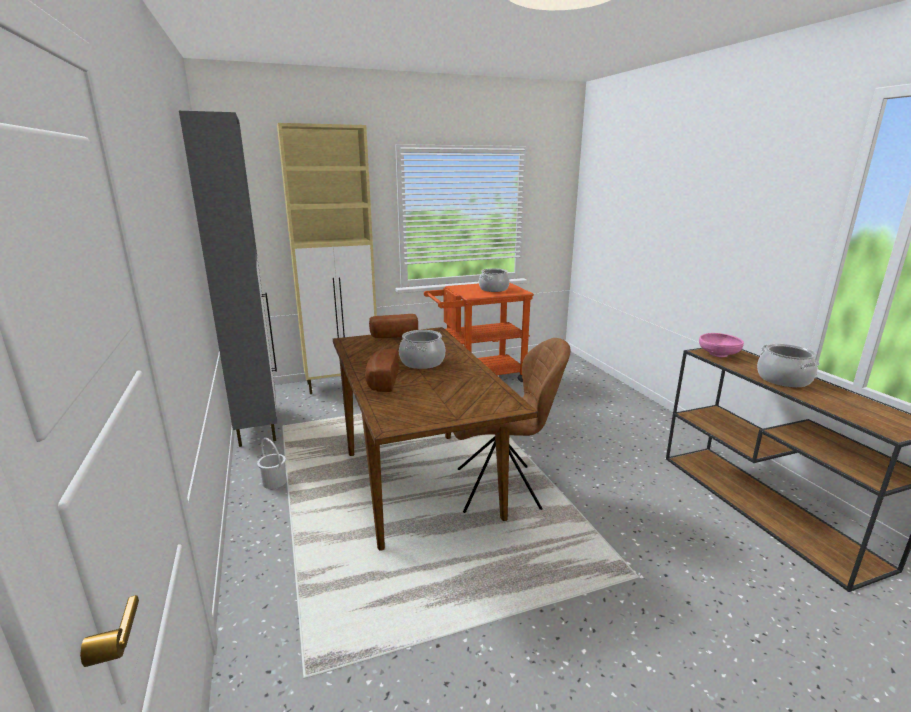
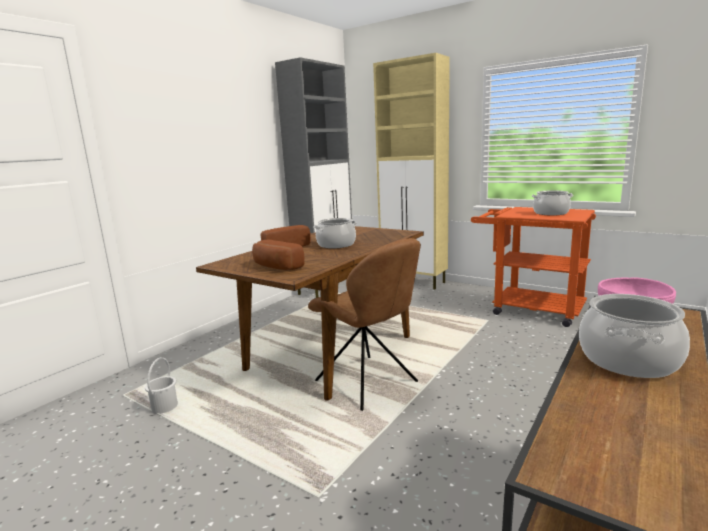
camera: 55 degrees right, 5 degrees down
white bucket [257,438,287,489] -> white bucket moved to [145,357,178,414]
bread [369,314,418,338] -> bread moved to [252,239,305,270]

